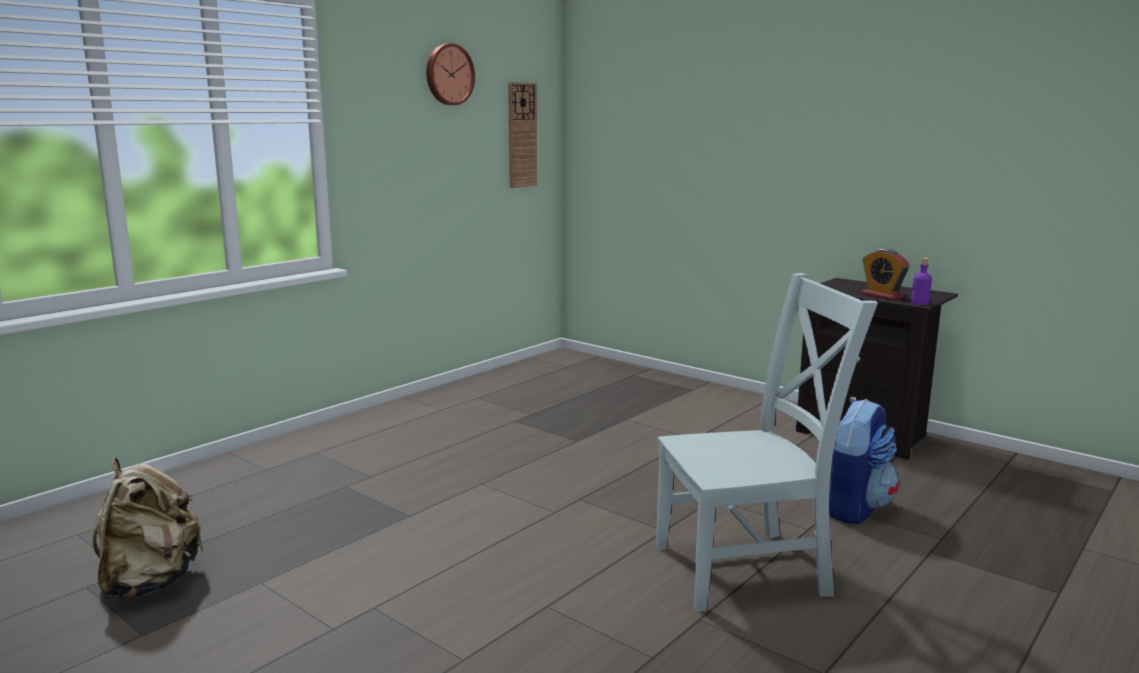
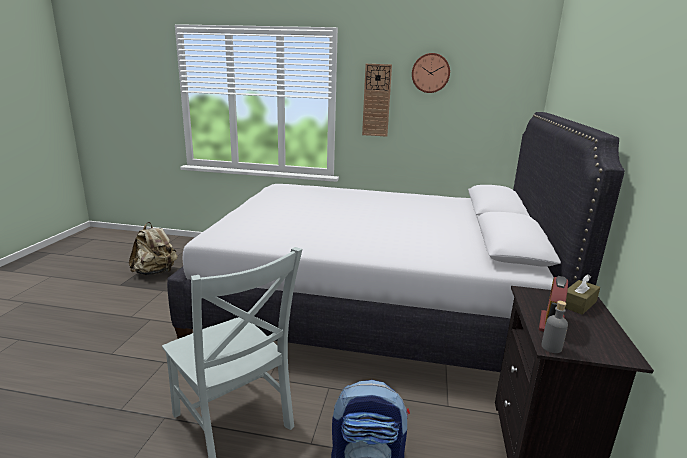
camera: 60 degrees right, 5 degrees up
wall clock [508,82,537,188] -> wall clock moved to [362,64,392,137]
purple bottle [911,258,932,305] -> grey bottle [541,301,568,353]
none -> white bed [167,112,625,372]
none -> brown tissue box [565,274,600,315]

